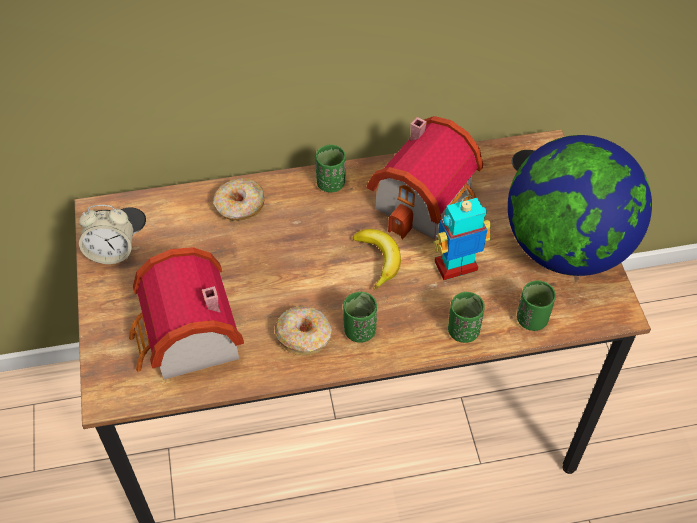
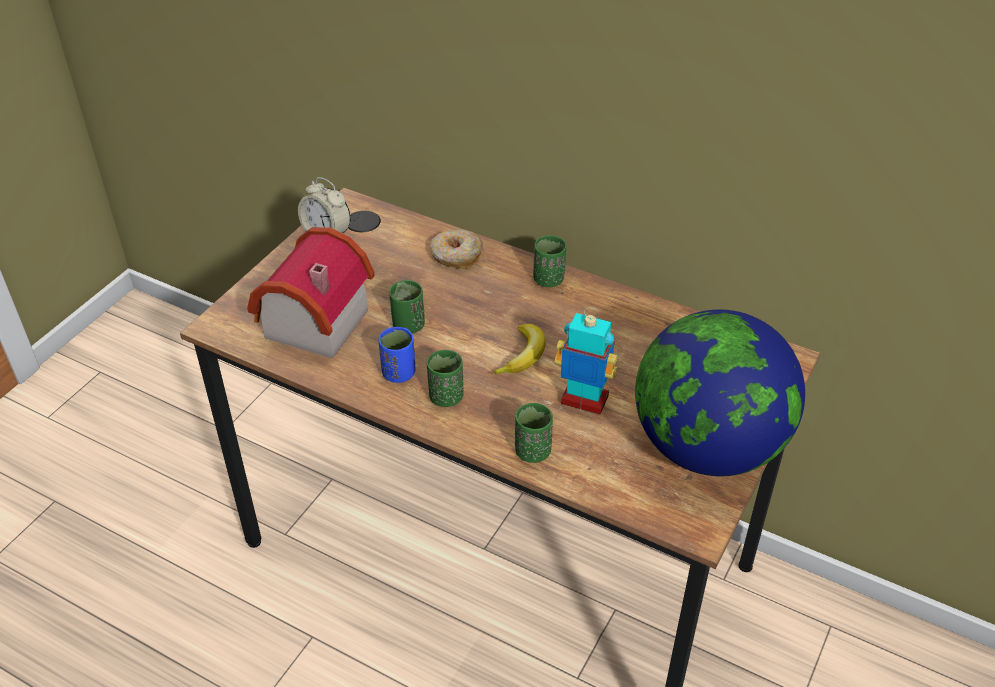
camera: 40 degrees right, 10 degrees down
donut [275,306,332,355] -> blue cup [379,327,415,383]
toy house [367,116,483,240] -> none
green cup [517,280,556,331] -> green cup moved to [389,280,425,334]

